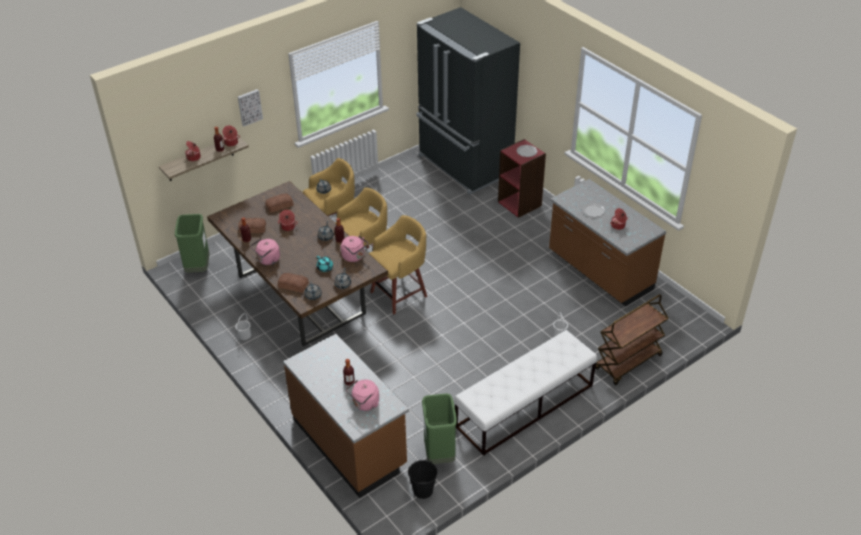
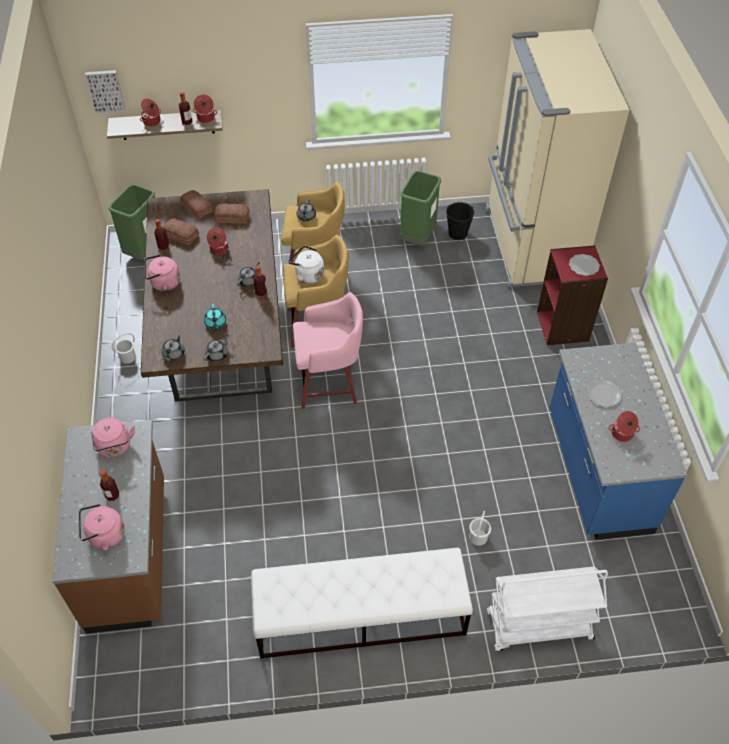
camera: 30 degrees right, 10 degrees up
picture [238,89,263,126] -> picture moved to [85,70,125,113]
bread [278,273,309,293] -> bread moved to [180,190,213,219]
pink kettle [341,236,368,262] -> pink kettle moved to [91,418,135,458]
yellow stool [369,215,427,314] -> pink stool [293,292,363,409]
black bucket [408,460,437,499] -> black bucket moved to [446,202,474,240]
black fridge [416,7,520,195] -> beige fridge [486,29,629,287]
green trash can [422,393,457,464] -> green trash can moved to [400,171,441,245]
brown counter [549,179,666,307] -> blue counter [550,343,687,540]
brown cart [595,294,669,385] -> white cart [487,566,608,651]
none -> white kettle [289,246,324,284]

